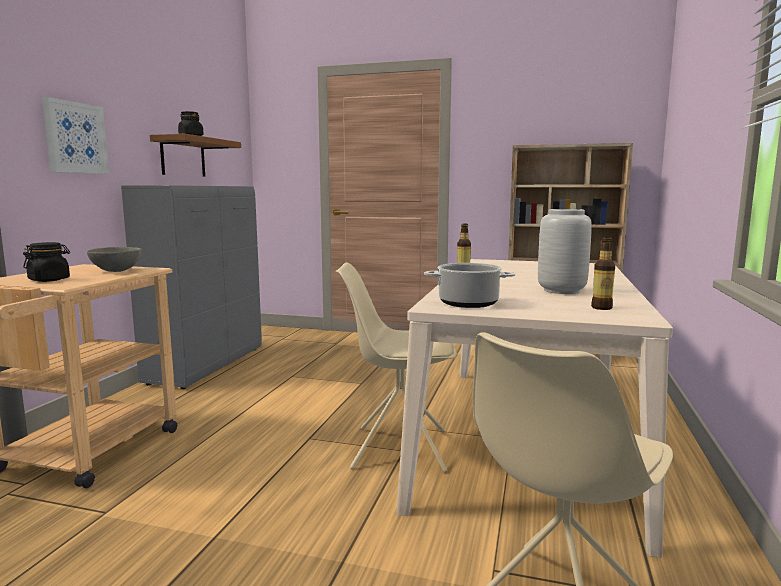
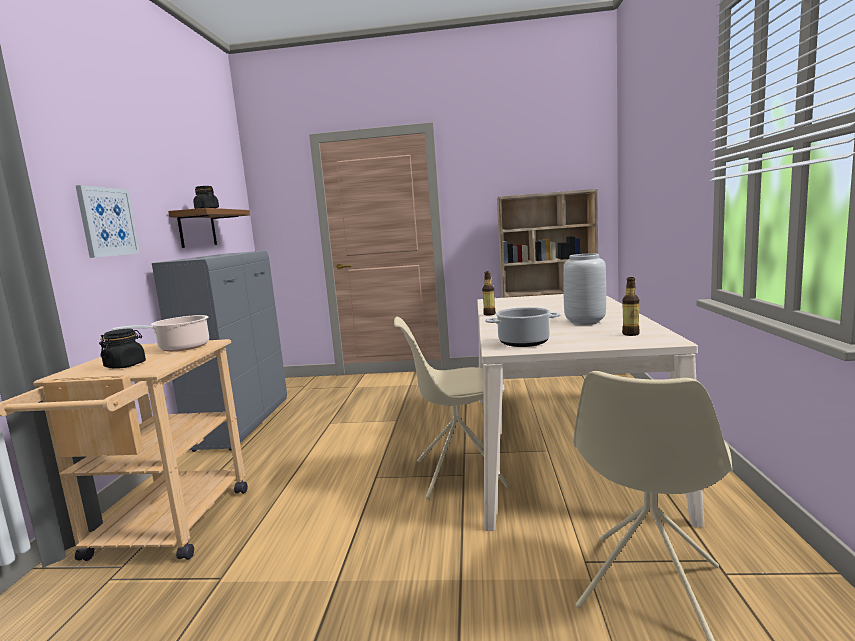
camera: 10 degrees left, 0 degrees up
grey bowl [87,247,142,272] -> cooking pot [112,315,209,352]

